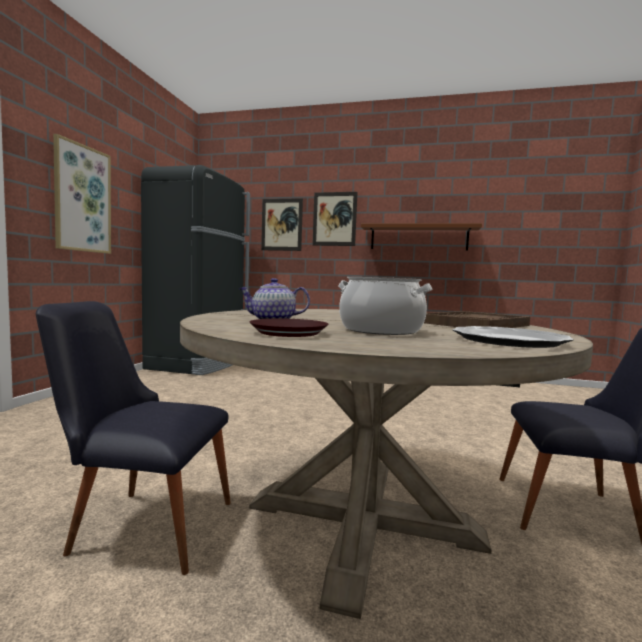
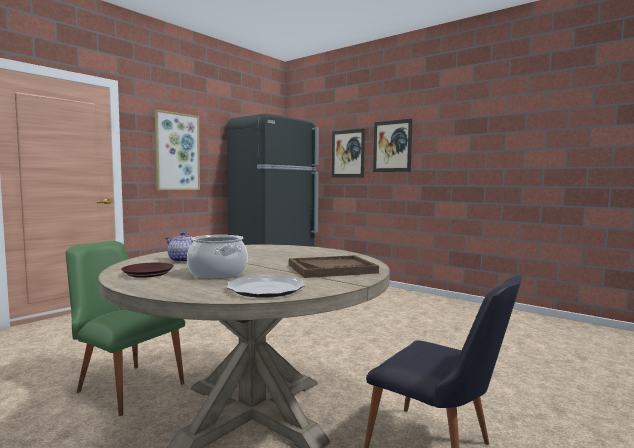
camera: 25 degrees right, 0 degrees up
black chair [36,301,231,575] -> green chair [66,241,185,416]
brown shelf [361,223,482,251] -> none

